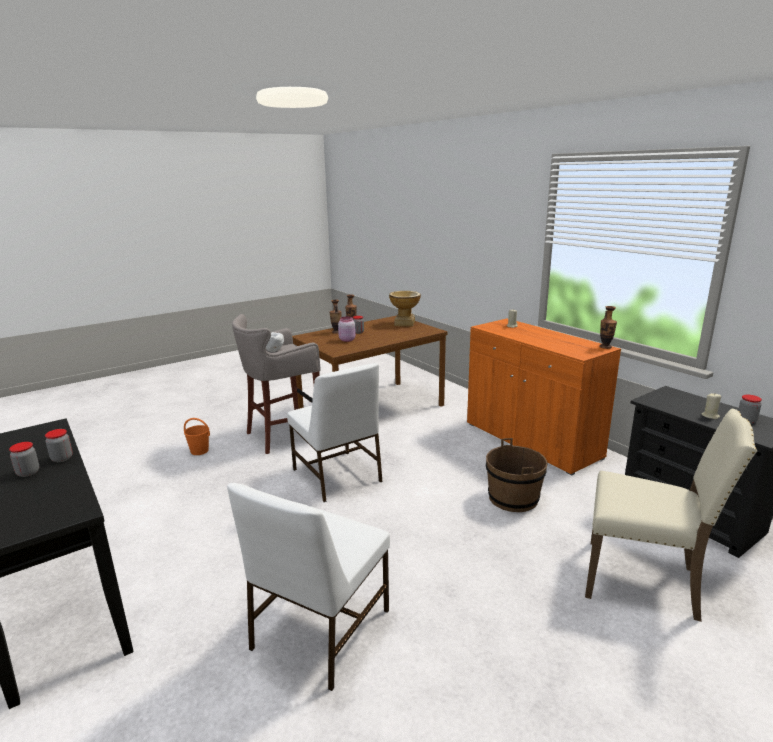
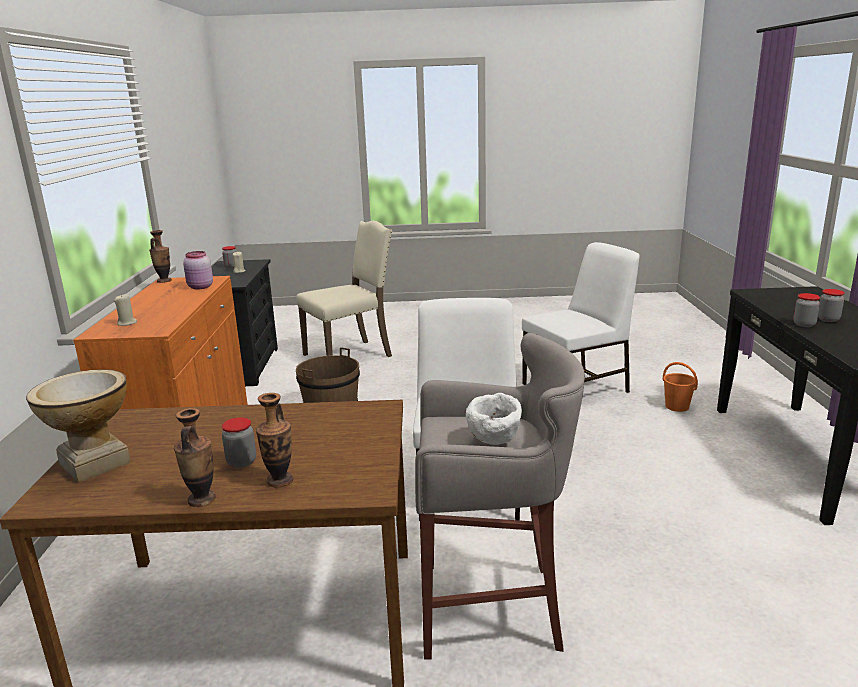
camera: 145 degrees left, 0 degrees up
orange bucket [184,418,210,455] -> orange bucket moved to [663,362,698,412]
pink jar [338,317,356,342] -> pink jar moved to [183,251,213,289]
beige chair [585,409,758,622] -> beige chair turned 90 degrees clockwise [296,221,392,357]

